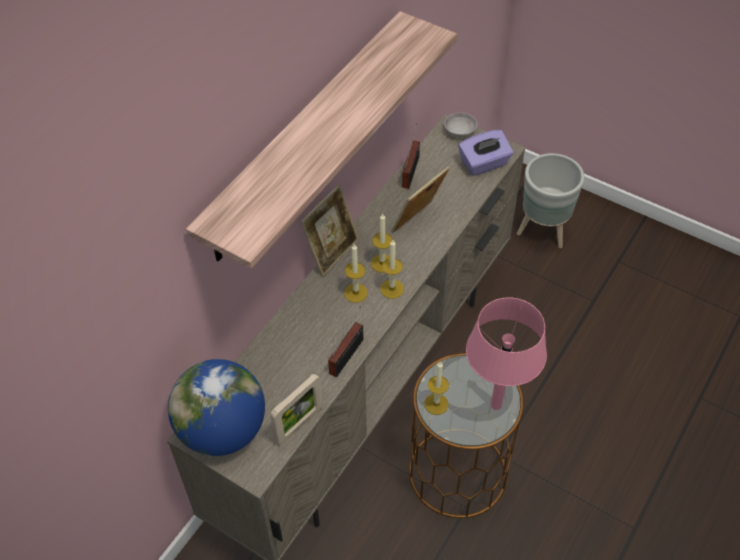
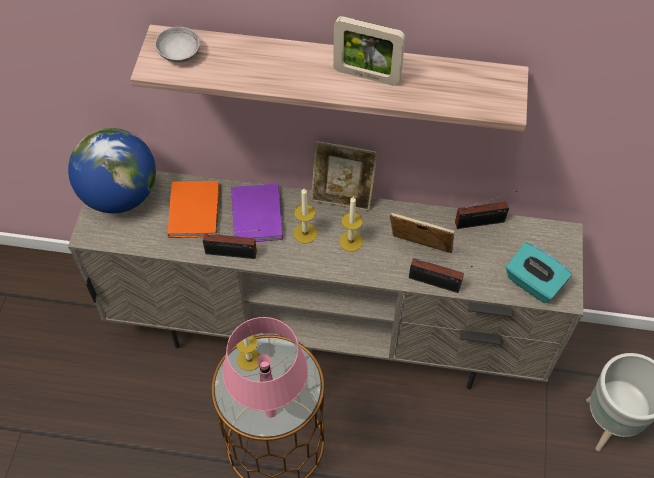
camera: 65 degrees right, 5 degrees up
picture frame [270,373,323,446] -> picture frame moved to [333,16,405,86]
candle [380,240,404,299] -> none
grey bowl [444,112,478,138] -> grey bowl moved to [155,27,200,63]
purple tissue box [458,130,514,176] -> turquoise tissue box [506,242,572,303]
none -> orange book [167,181,219,238]
none -> purple book [231,184,283,242]
none -> radio [409,258,473,293]

